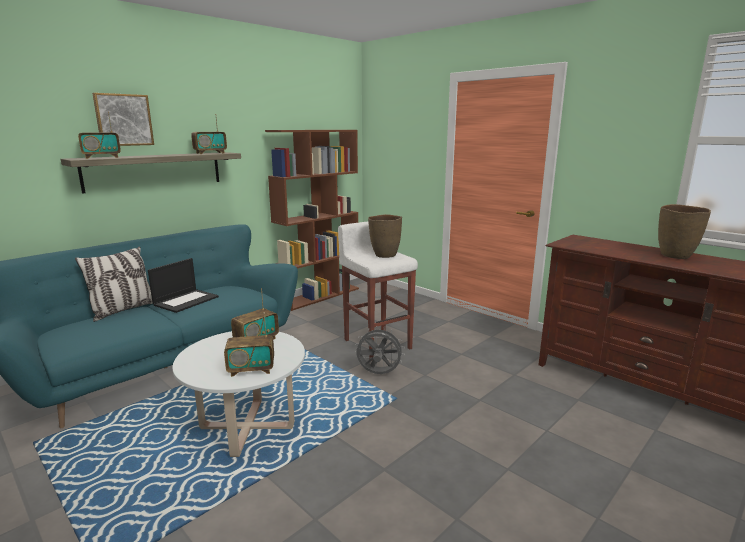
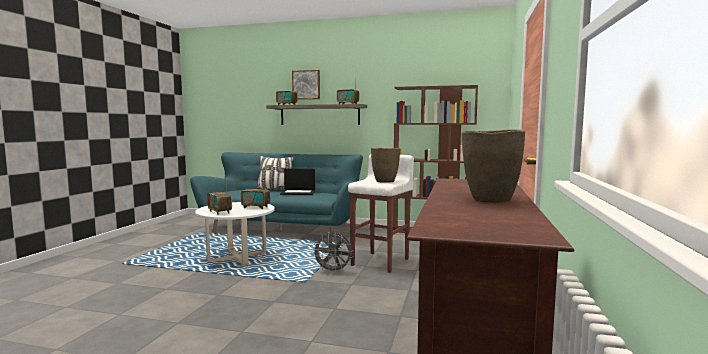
camera: 60 degrees right, 10 degrees down
grey fan [355,326,405,374] -> grey fan turned 120 degrees clockwise [312,232,353,274]

